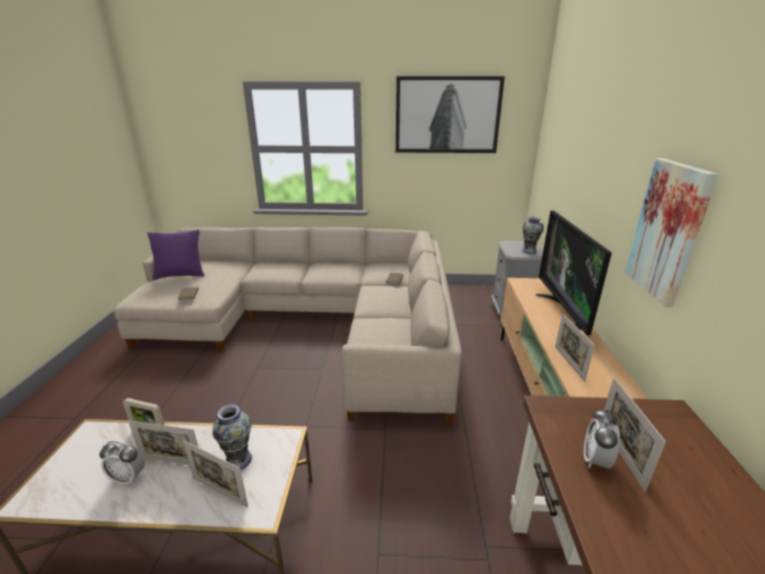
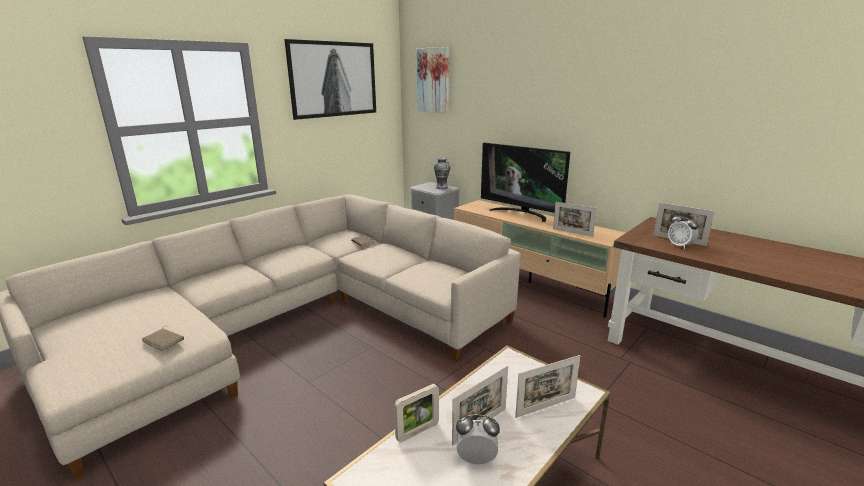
camera: 50 degrees left, 5 degrees down
alarm clock [99,441,145,485] -> alarm clock turned 135 degrees counterclockwise [456,414,500,465]
purple pillow [147,230,204,280] -> none
vase [212,404,252,470] -> none
picture [625,158,719,307] -> picture moved to [417,47,449,113]

